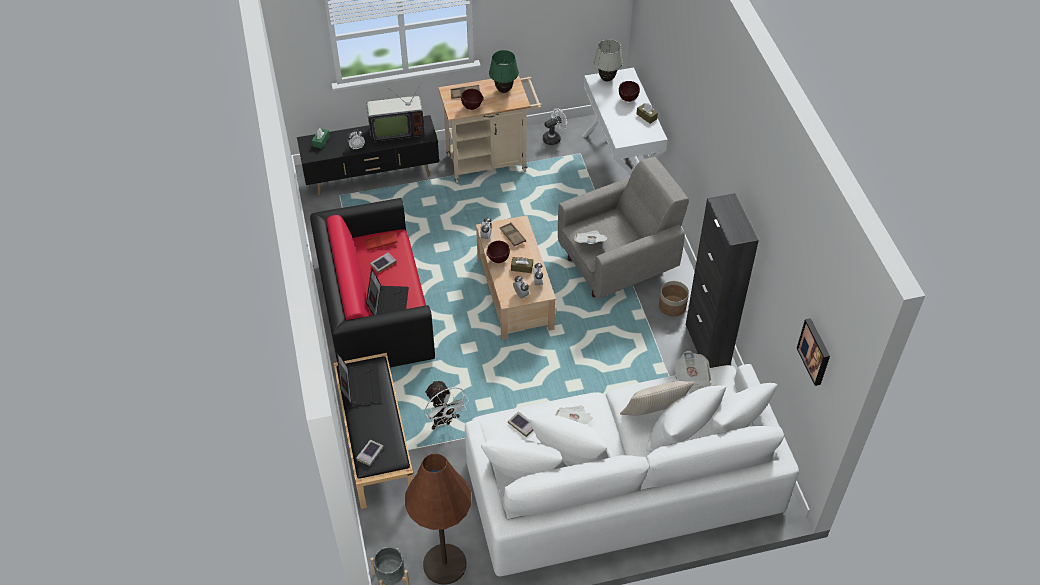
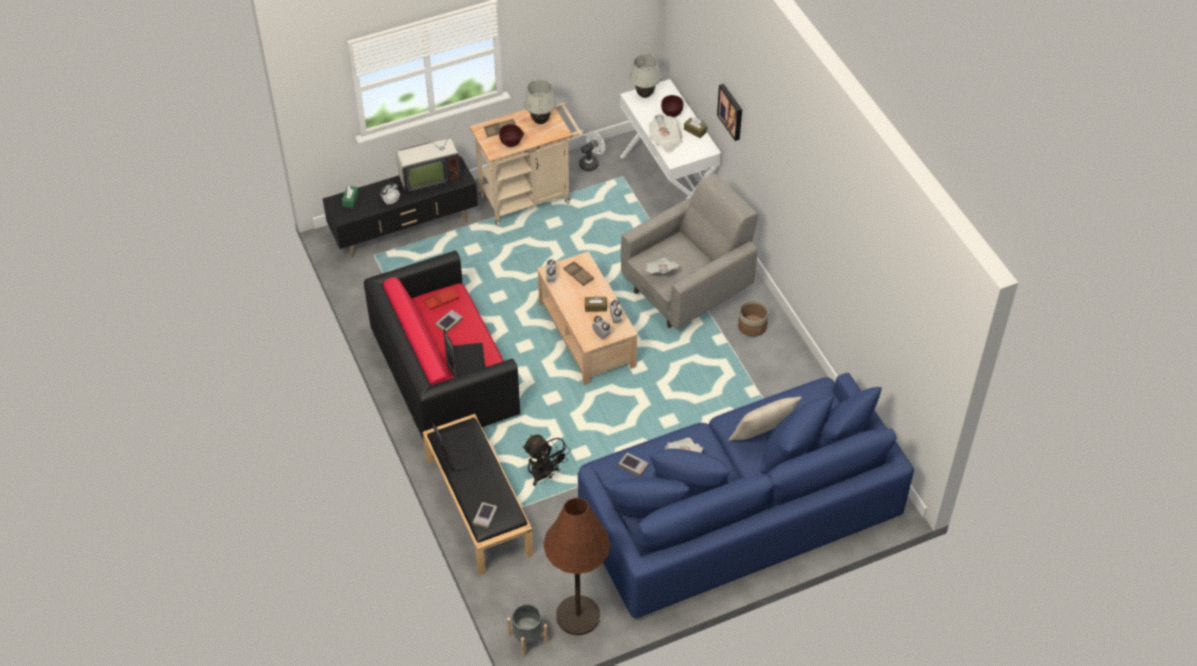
camera: 10 degrees left, 0 degrees up
white fan [425,380,469,429] -> black fan [523,435,570,486]
white sofa [465,364,799,576] -> blue sofa [578,373,914,618]
brown bowl [486,241,510,263] -> none
green table lamp [489,50,519,93] -> white table lamp [524,79,556,124]
newspaper [675,351,711,393] -> newspaper moved to [648,114,683,153]
black cabinet [686,193,759,368] -> none
picture [797,318,830,386] -> picture moved to [717,84,742,141]

